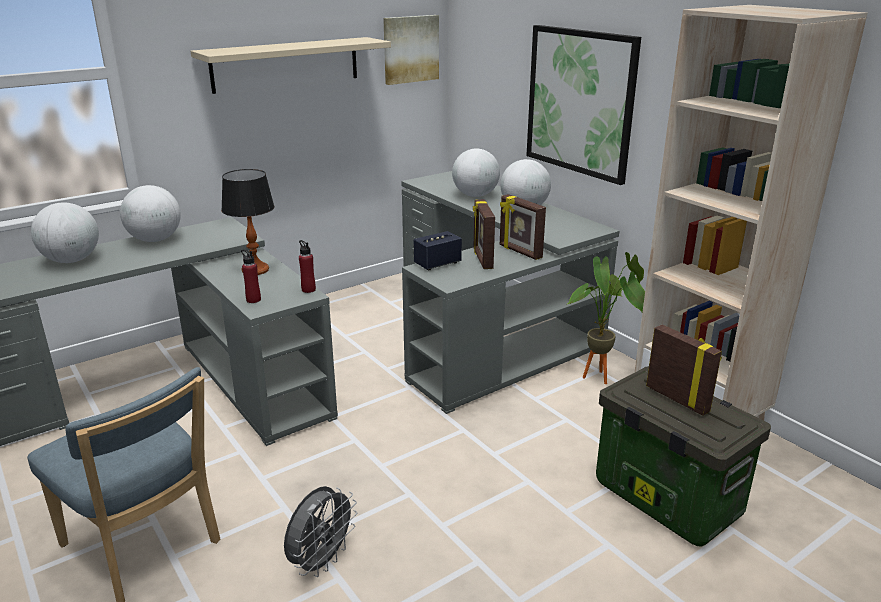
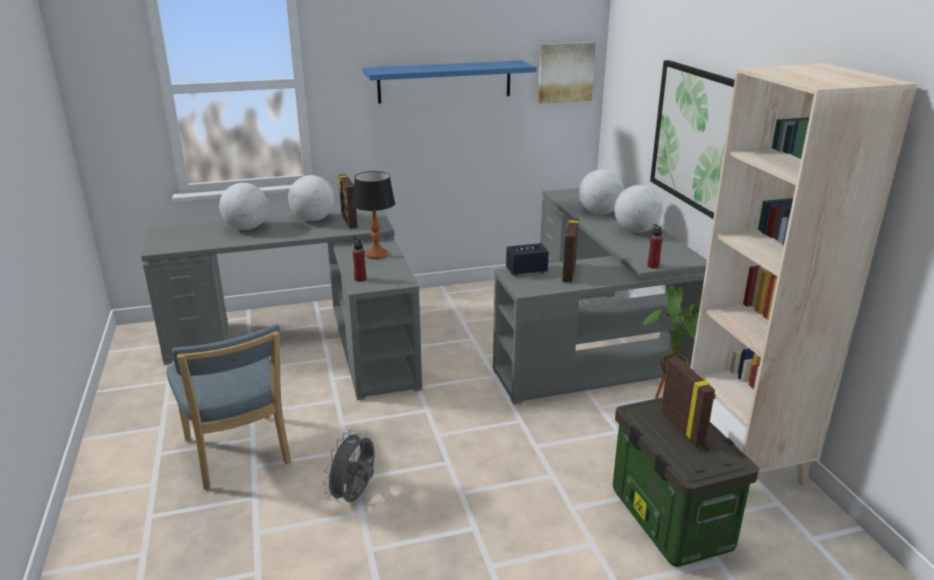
camera: 20 degrees right, 0 degrees up
beige shelf [191,37,391,94] -> blue shelf [363,61,537,104]
grey fan [284,486,357,577] -> grey fan turned 150 degrees clockwise [323,430,375,502]
red bottle [299,240,316,293] -> red bottle moved to [647,224,663,269]
picture frame [500,194,546,260] -> picture frame moved to [338,174,358,229]

